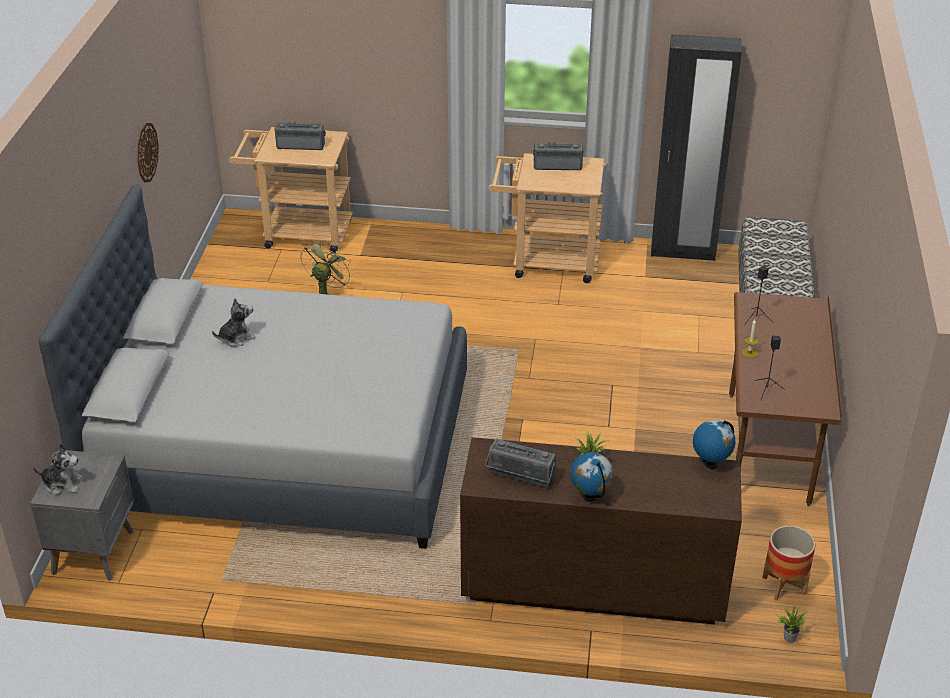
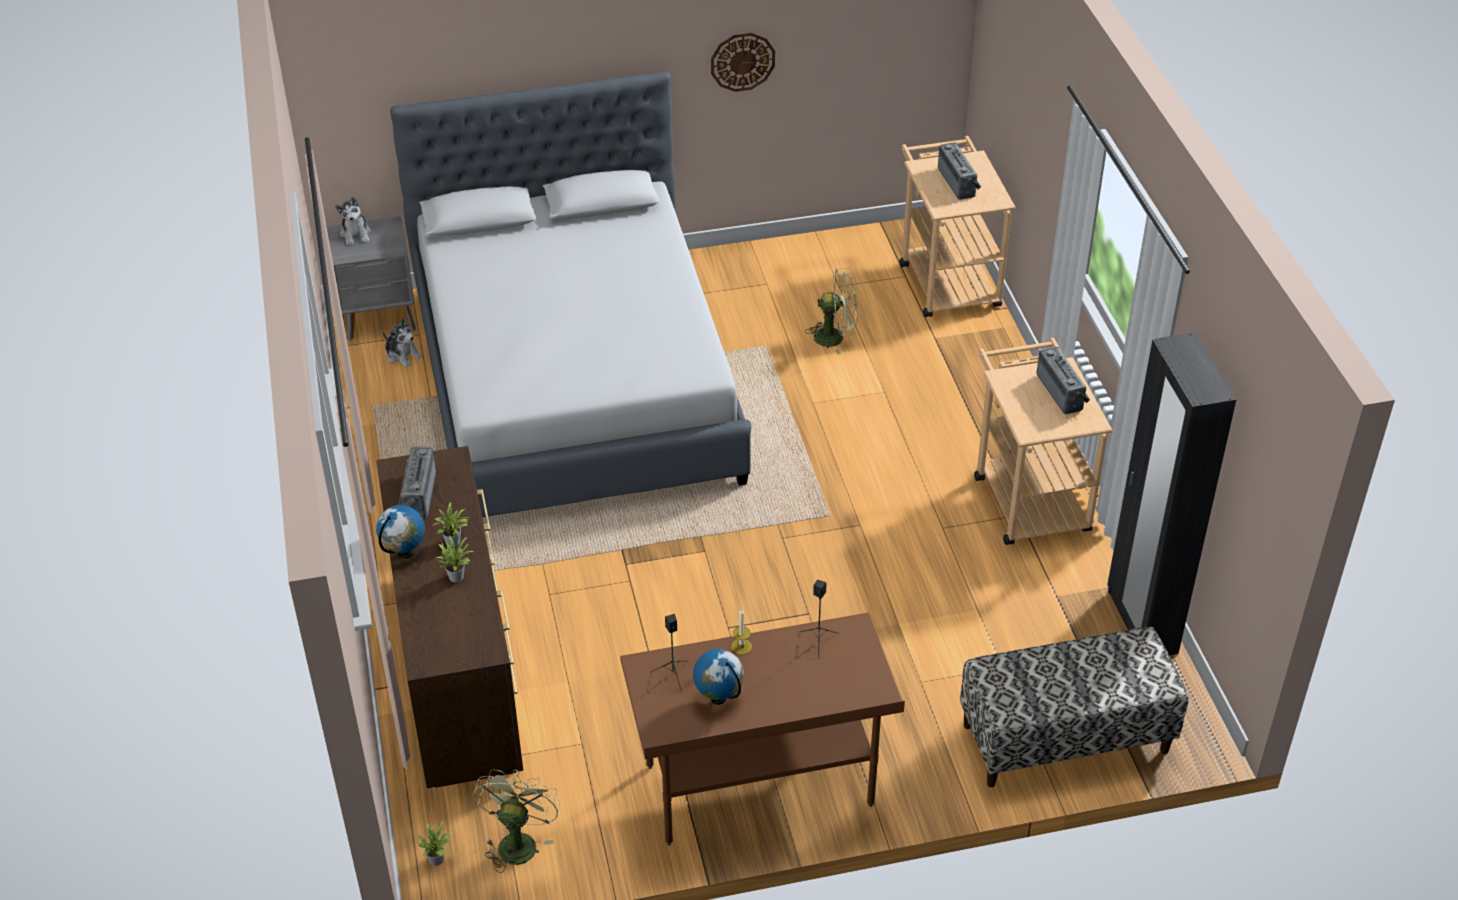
camera: 70 degrees right, 5 degrees up
plush toy [212,298,256,347] -> plush toy moved to [382,318,422,367]
globe [693,420,735,469] -> globe moved to [693,649,744,705]
planter [762,526,815,601] -> green fan [473,769,560,873]
none -> potted plant [436,535,475,582]

